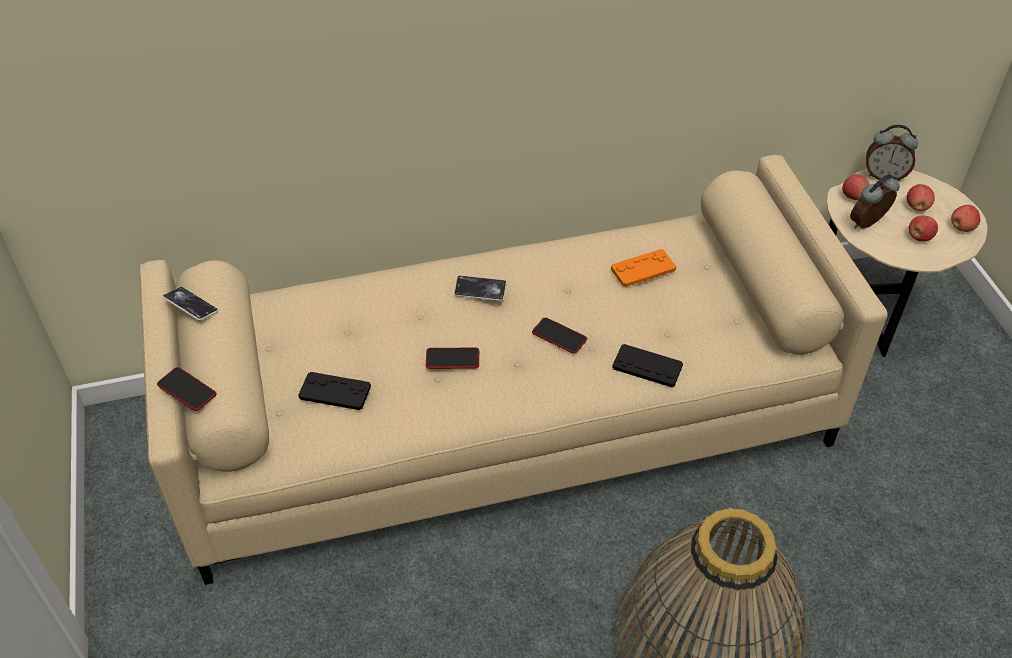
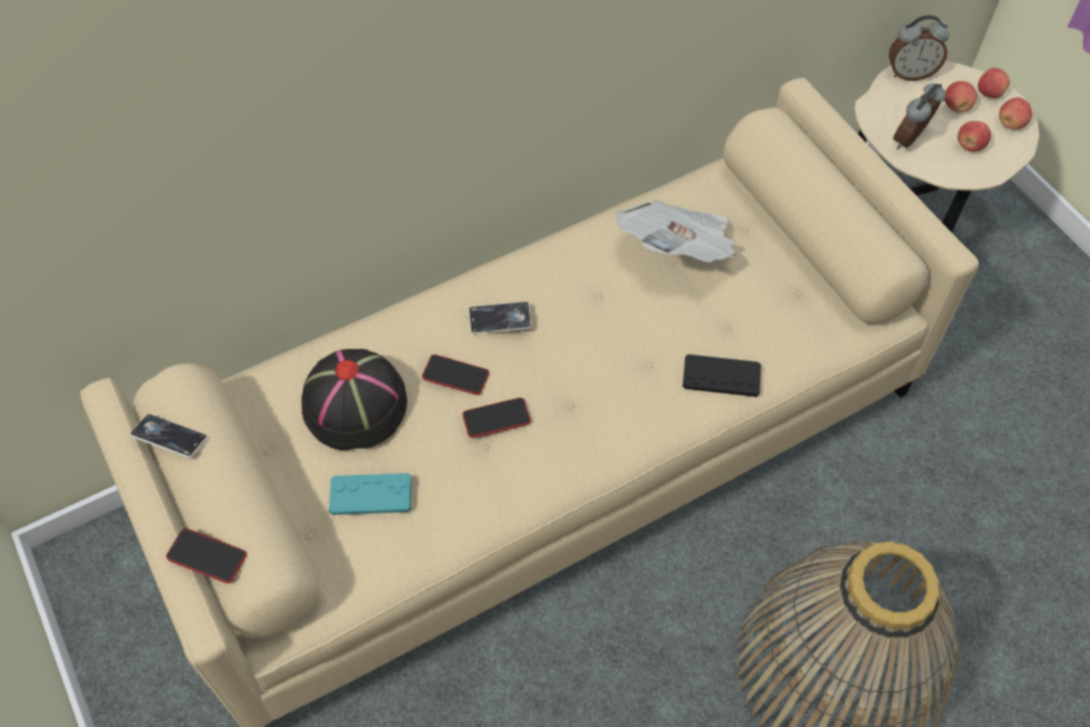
camera: 15 degrees left, 10 degrees up
black game controller [298,372,371,410] -> turquoise game controller [329,473,412,515]
phone [532,317,587,354] -> phone moved to [422,354,489,395]
orange game controller [611,249,676,287] -> newspaper [616,200,736,262]
apple [842,174,870,200] -> apple moved to [978,68,1010,98]
none -> black hat [302,349,407,450]

